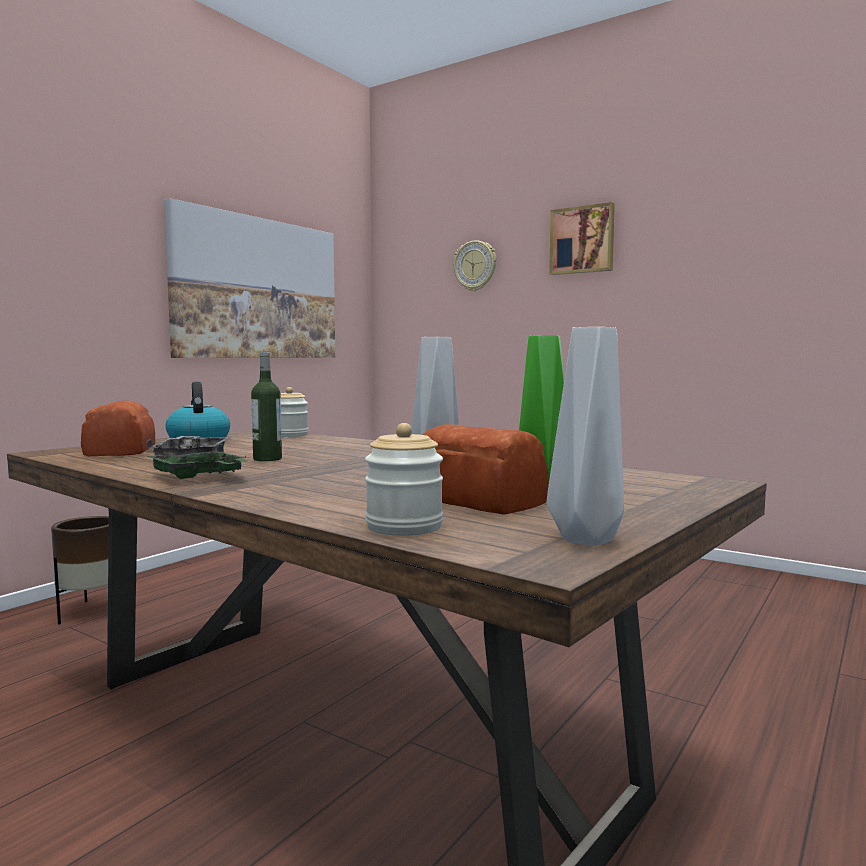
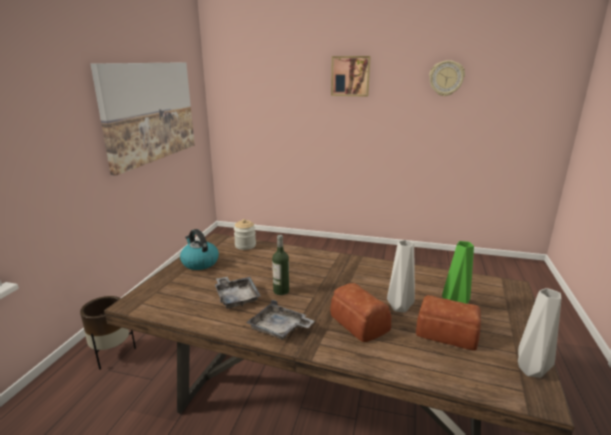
camera: 20 degrees left, 15 degrees up
bread [81,401,155,456] -> bread moved to [330,283,391,342]
green tray [147,444,248,479] -> grey tray [246,300,315,340]
jar [365,423,443,536] -> none
wall clock [453,240,496,291] -> wall clock moved to [429,60,465,96]

